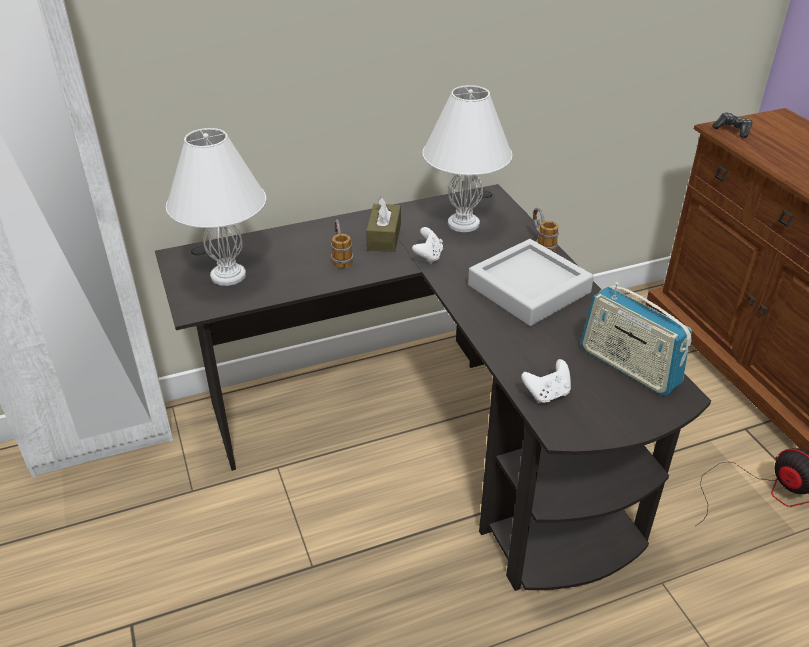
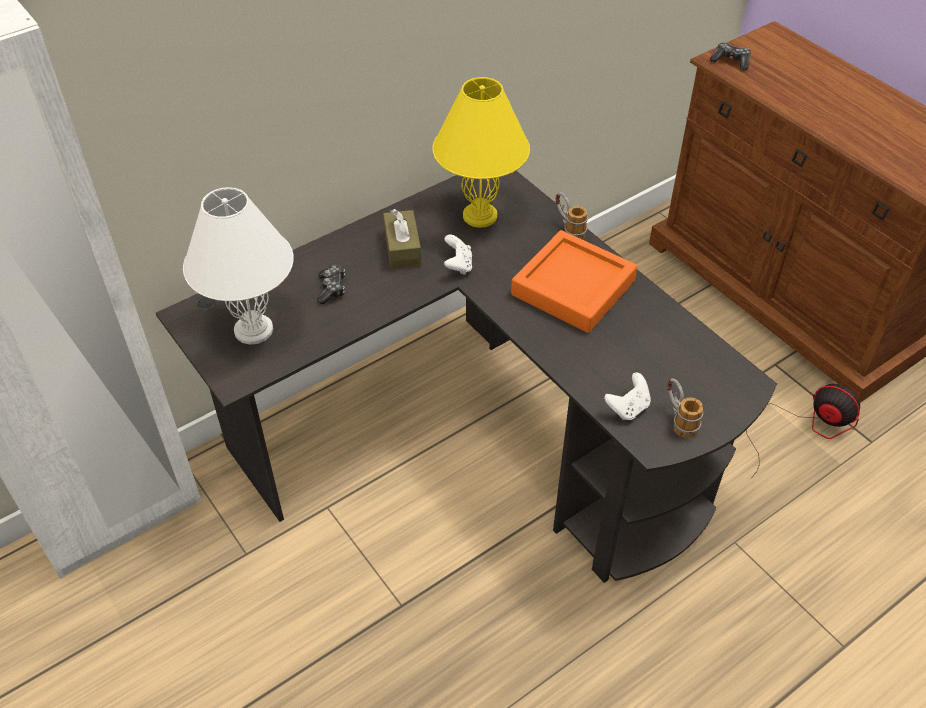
camera: 15 degrees left, 10 degrees up
mug [331,220,353,269] -> mug moved to [667,378,703,438]
white table lamp [422,85,512,232] -> yellow table lamp [433,77,530,228]
grey tray [468,239,594,326] -> orange tray [511,230,637,333]
radio [581,282,692,395] -> none
none -> game controller [317,265,345,304]

